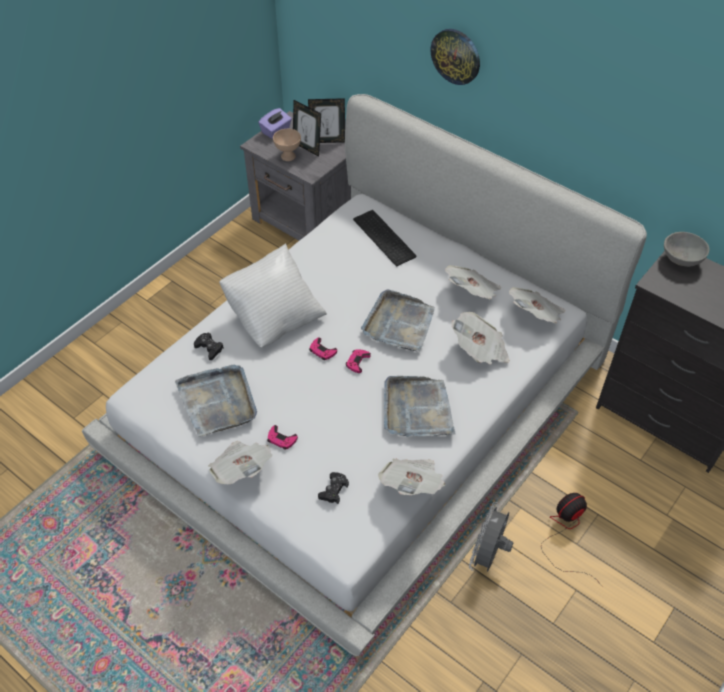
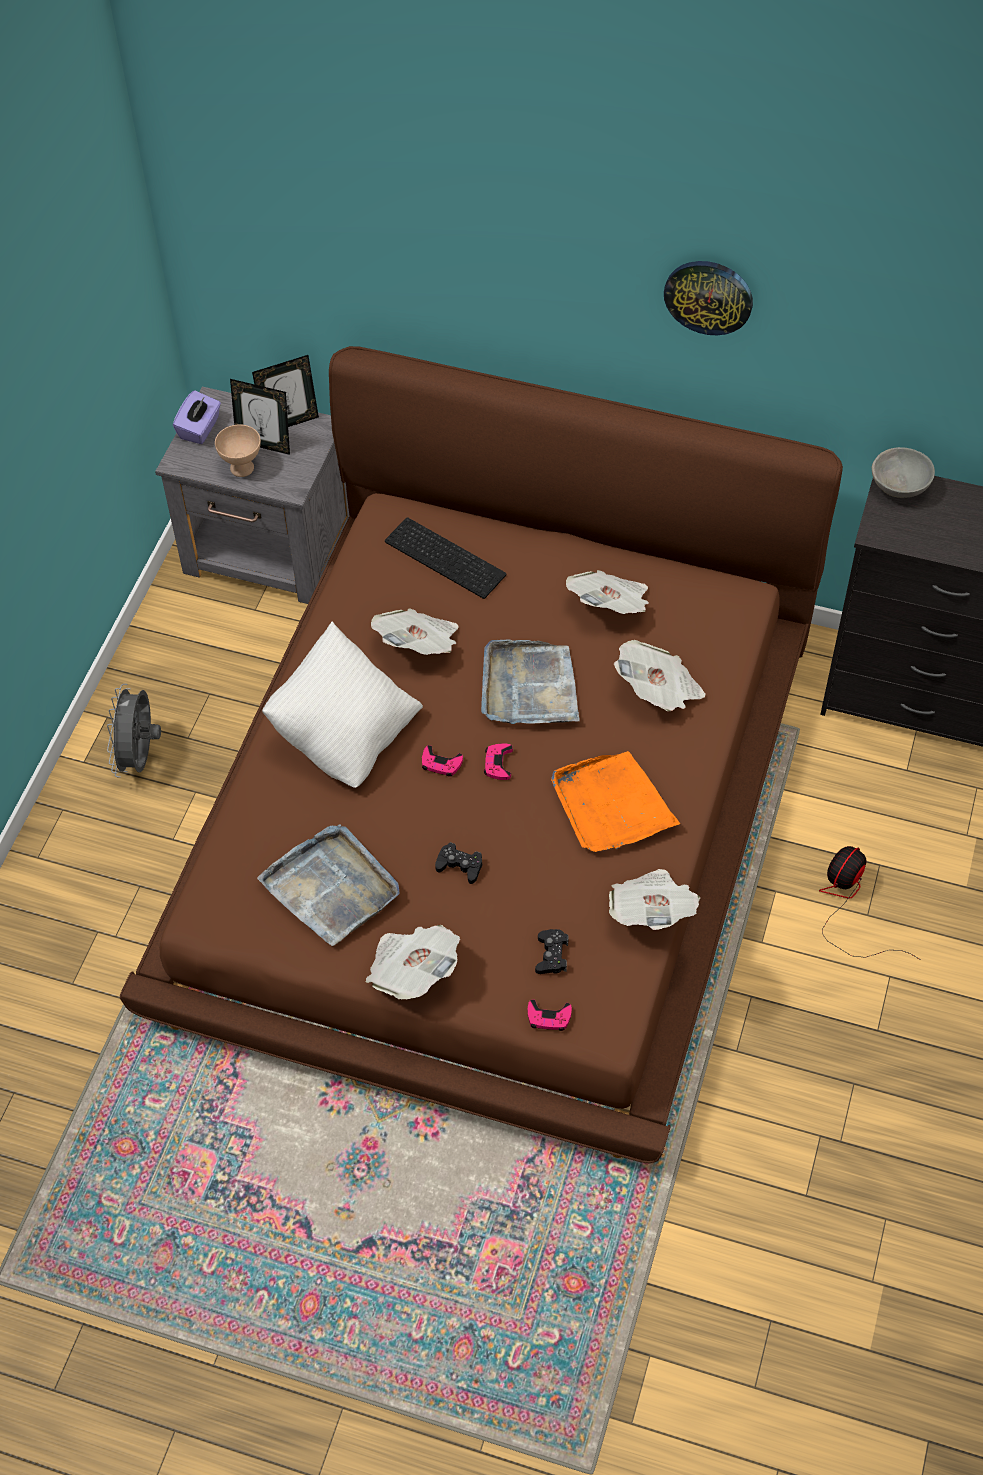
camera: 20 degrees left, 5 degrees up
white bed [82,94,647,656] -> brown bed [120,346,843,1163]
black game controller [194,333,224,360] -> black game controller moved to [435,842,482,884]
pink game controller [267,425,298,450] -> pink game controller moved to [527,1000,572,1031]
grey tray [384,376,455,437] -> orange tray [551,751,680,852]
wall clock [431,29,480,85] -> wall clock moved to [664,261,753,335]
grey fan [469,502,513,572] -> grey fan moved to [107,684,161,777]
newspaper [509,287,565,323] -> newspaper moved to [371,609,459,655]

